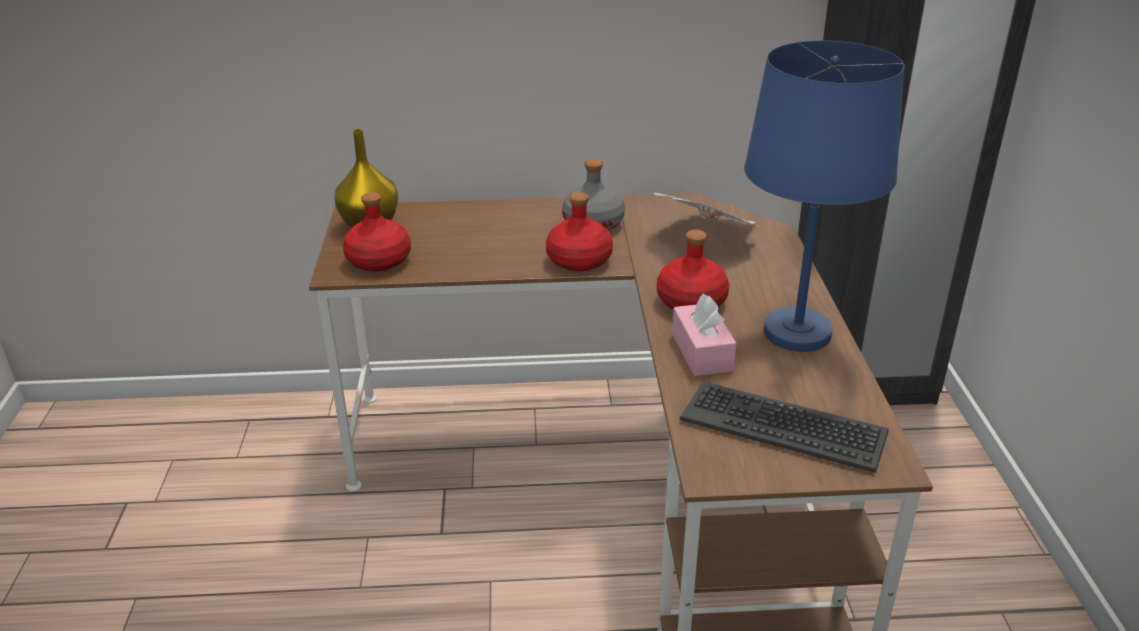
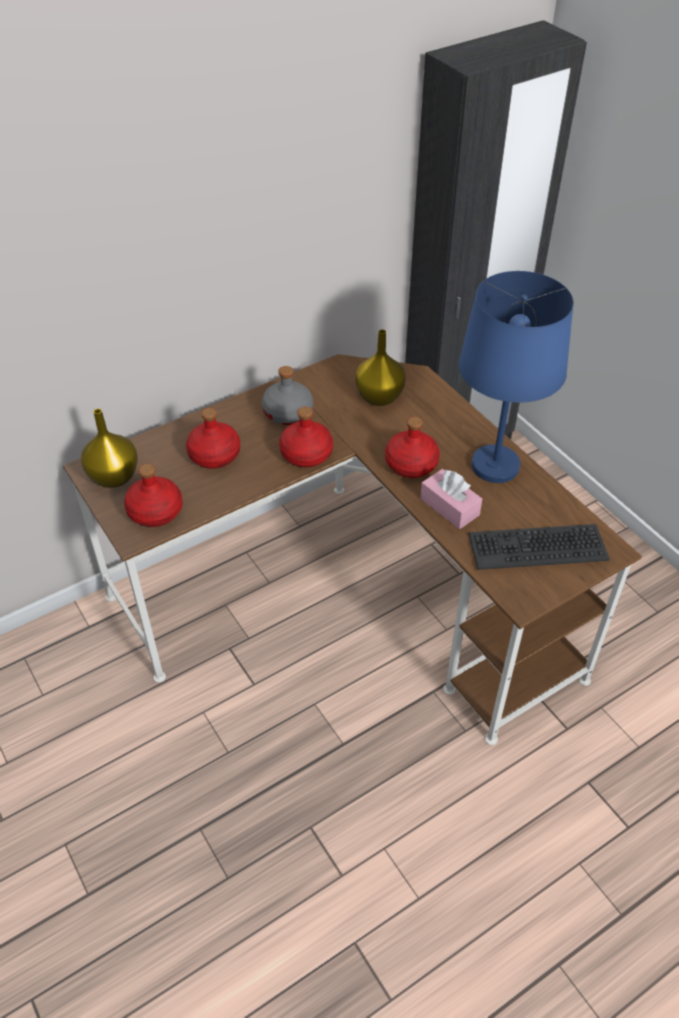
camera: 30 degrees left, 15 degrees up
newspaper [654,193,759,227] -> yellow vase [355,329,406,406]
none -> red bottle [186,408,240,469]

